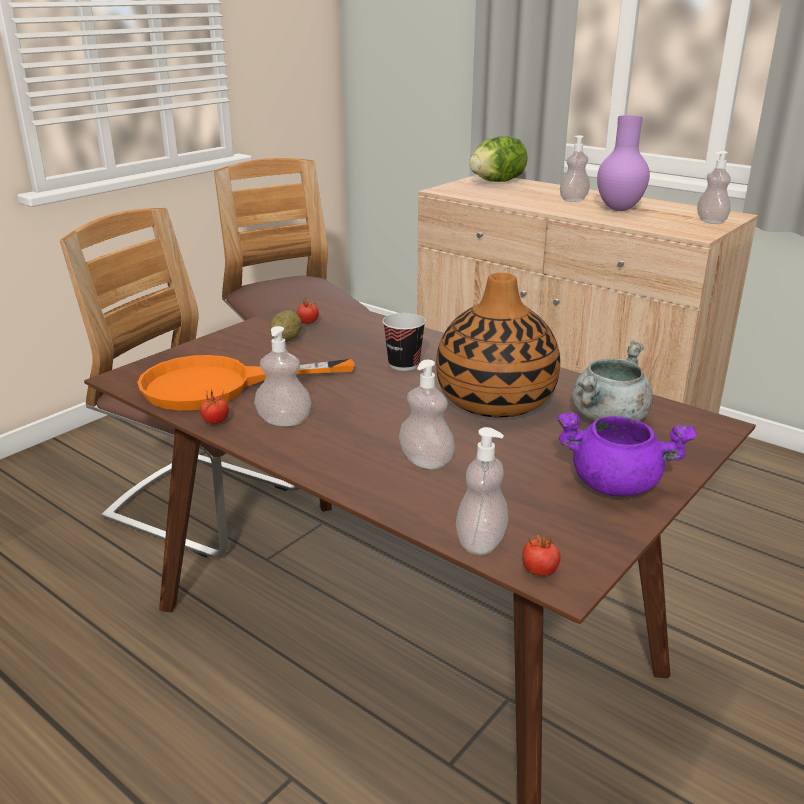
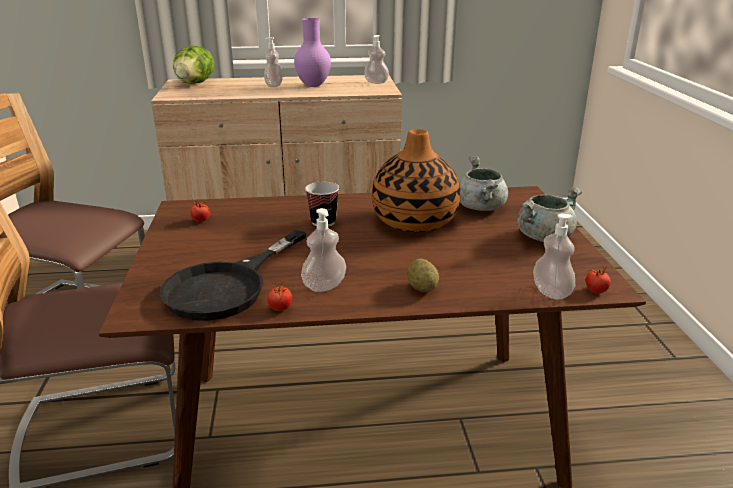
camera: 45 degrees left, 0 degrees up
orange frying pan [137,355,354,411] -> black frying pan [160,230,307,321]
potato [269,310,302,342] -> potato moved to [407,259,439,292]
soap dispenser [399,360,455,469] -> none
purple cooking pot [557,412,697,496] -> grey cooking pot [517,187,582,242]

